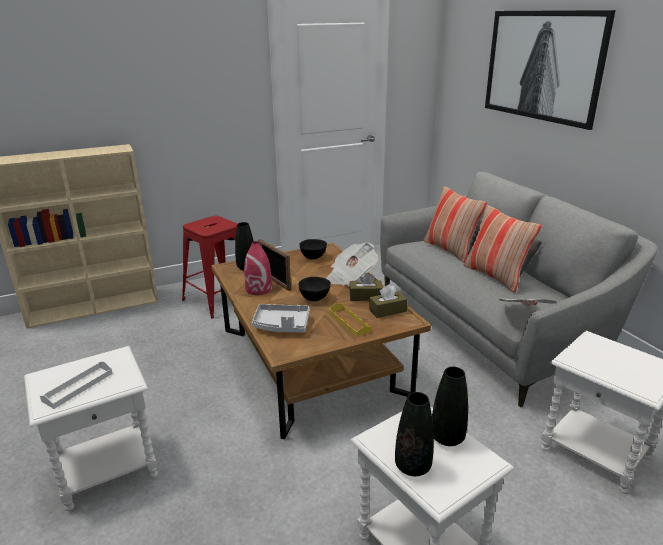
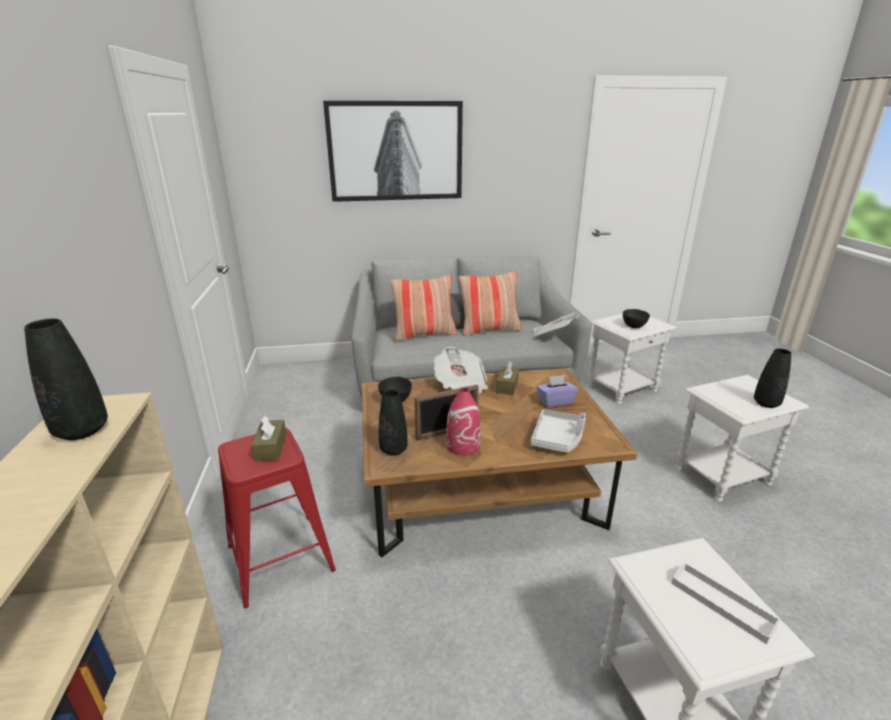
camera: 75 degrees left, 0 degrees up
black bowl [298,277,331,301] -> black bowl moved to [623,309,650,328]
yellow tray [329,303,371,337] -> purple tissue box [537,375,579,407]
brown tissue box [369,285,408,318] -> brown tissue box moved to [251,416,286,461]
black vase [432,367,468,446] -> black vase moved to [24,319,108,440]

